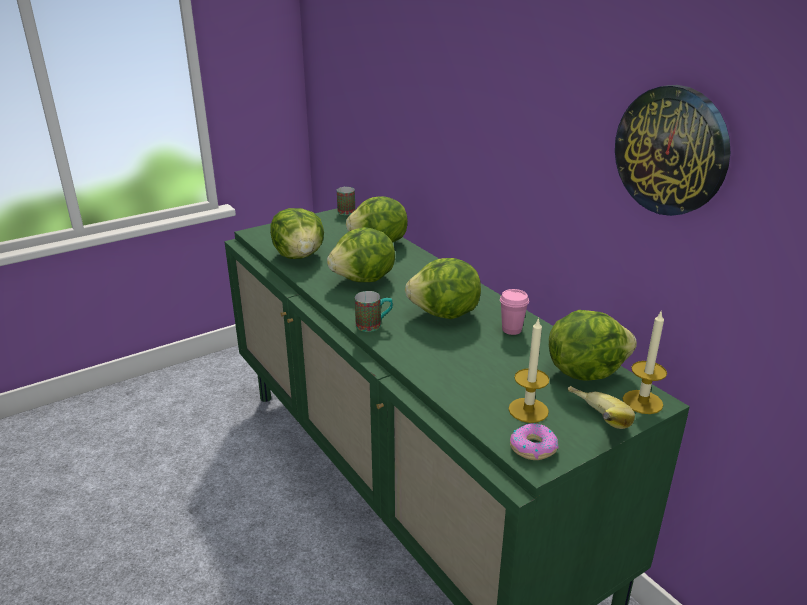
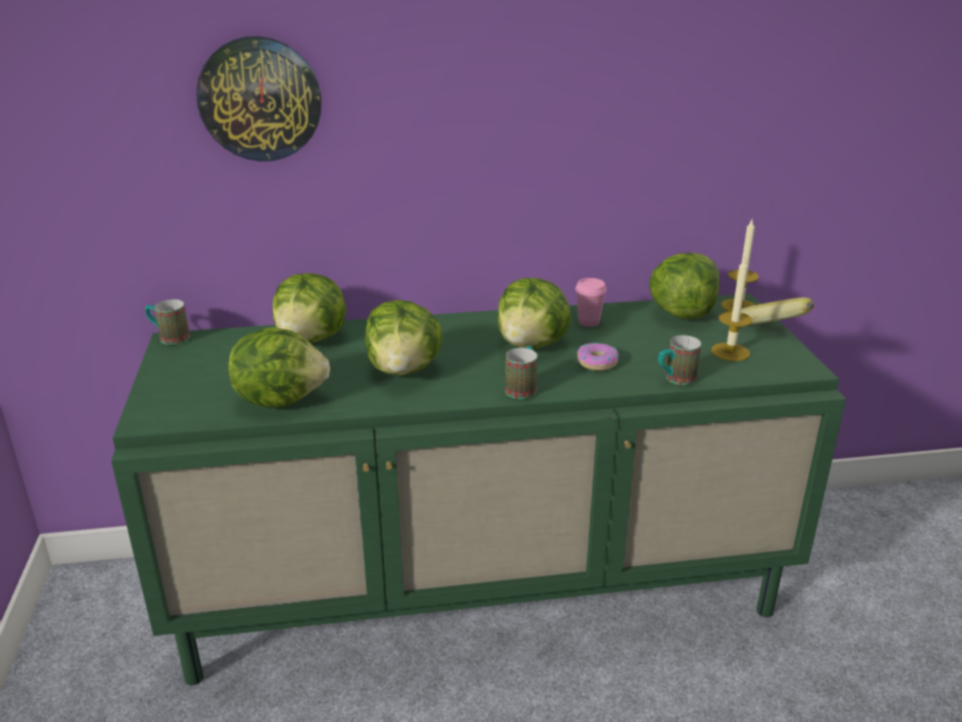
camera: 65 degrees left, 0 degrees up
donut [510,423,559,460] -> donut moved to [577,342,618,371]
wall clock [615,85,731,216] -> wall clock moved to [196,36,321,162]
none -> mug [658,335,701,385]

